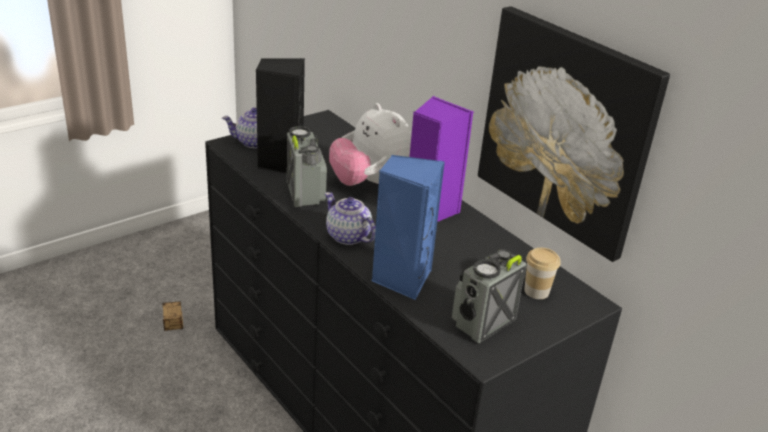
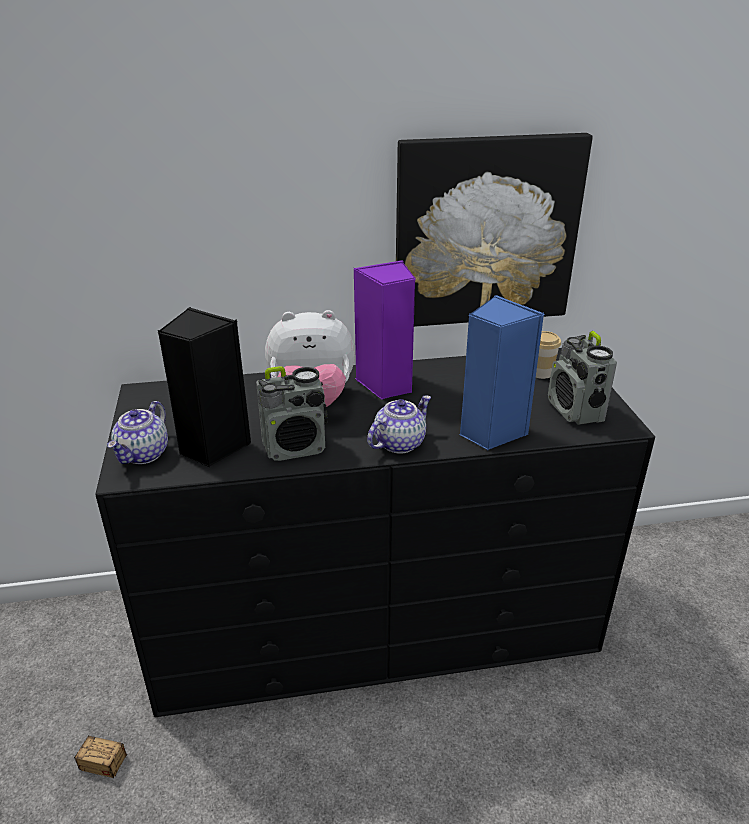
camera: 60 degrees left, 0 degrees up
radio [287,126,327,207] -> radio turned 150 degrees clockwise [256,366,328,461]
teapot [325,192,376,245] -> teapot turned 150 degrees clockwise [367,395,431,453]

